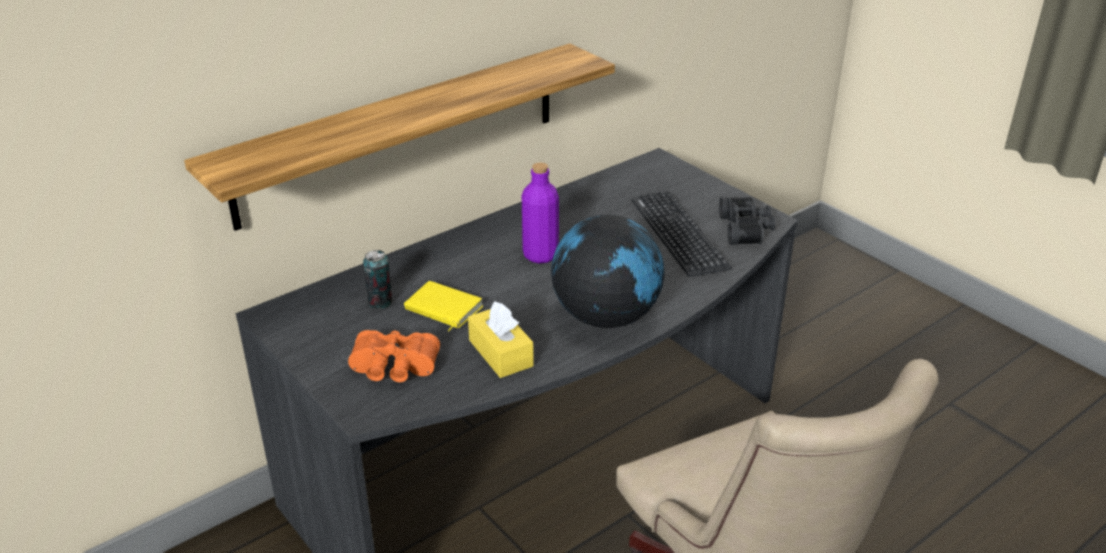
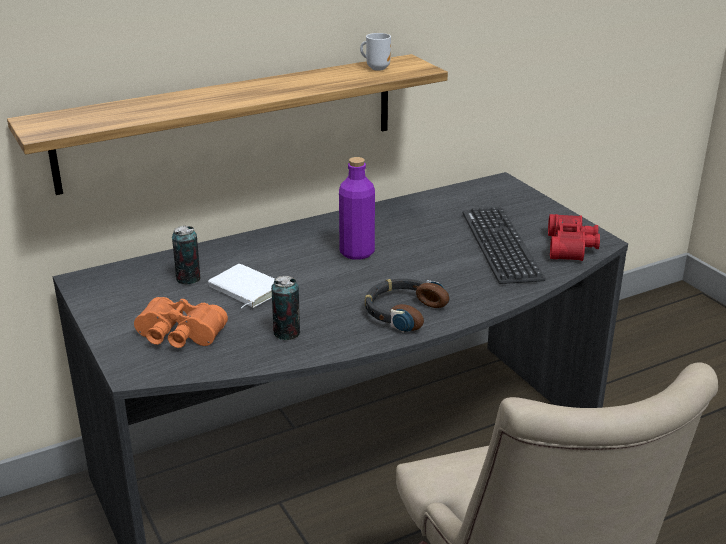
camera: 10 degrees right, 5 degrees down
yellow book [404,281,484,332] -> white book [208,264,275,309]
yellow tissue box [468,301,534,378] -> can [271,276,300,340]
globe [551,215,665,328] -> headphones [365,279,449,332]
black binoculars [719,197,775,245] -> red binoculars [548,214,600,261]
none -> mug [360,33,391,71]

